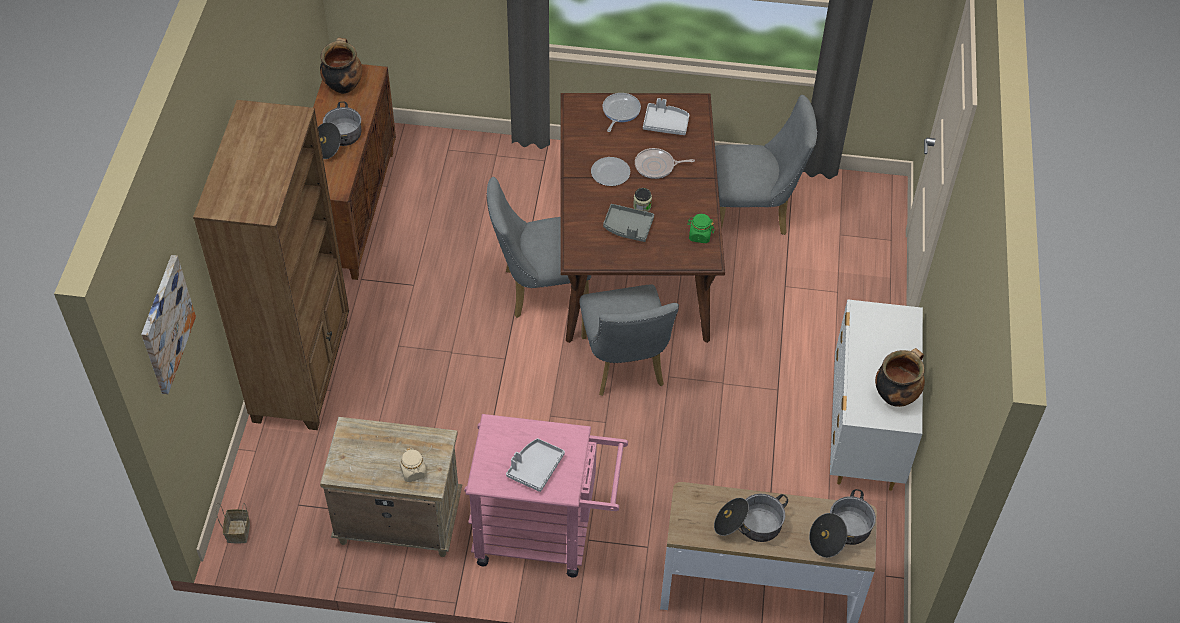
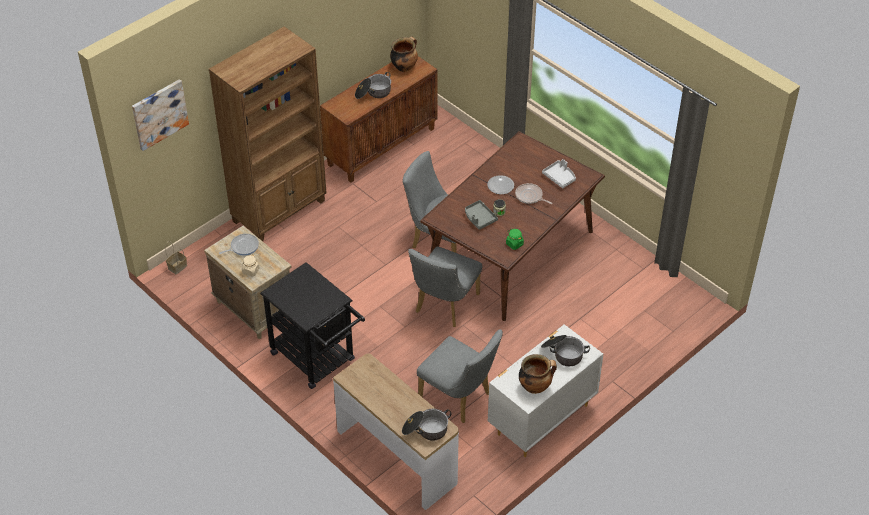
camera: 40 degrees right, 5 degrees down
pink cart [464,414,628,577] -> black cart [260,262,365,389]
grey tray [506,438,565,492] -> none
frying pan [602,93,641,132] -> frying pan moved to [219,234,259,256]
cooking pot [714,494,788,542] -> cooking pot moved to [541,335,590,366]
grey chair [715,95,817,235] -> grey chair moved to [417,329,503,423]

